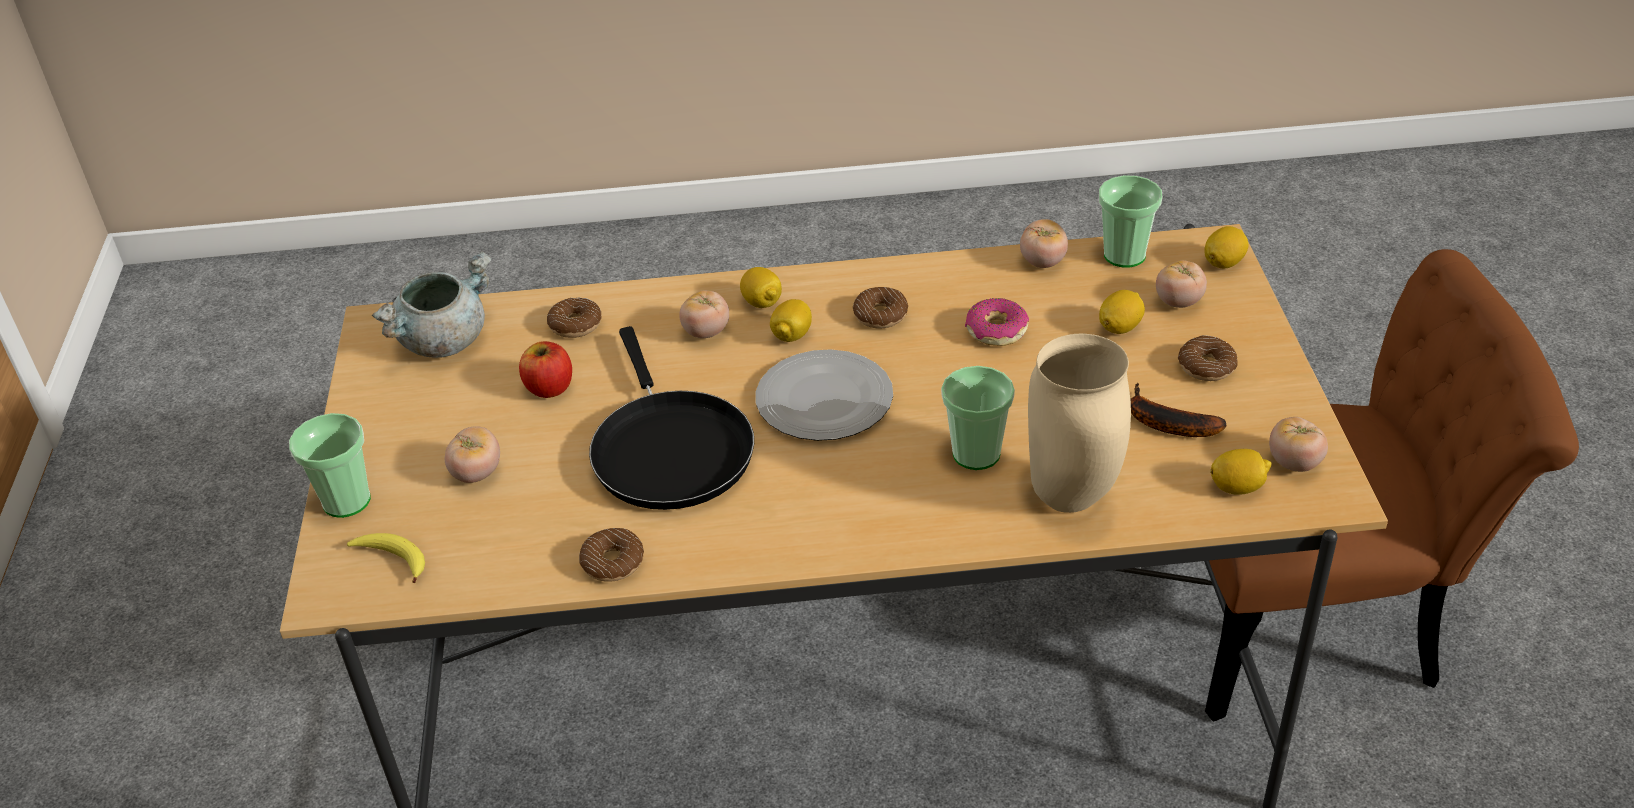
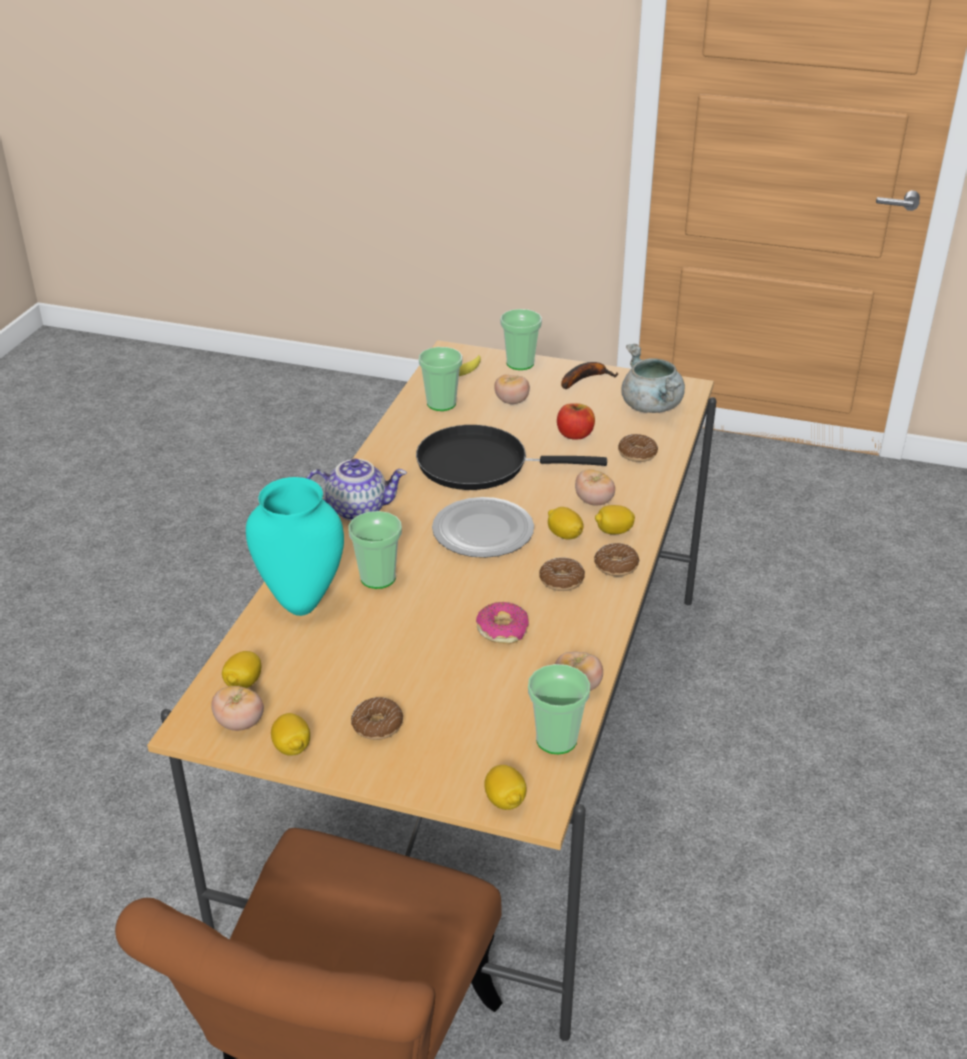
camera: 110 degrees right, 5 degrees down
donut [579,528,644,582] -> donut moved to [594,543,639,576]
beige vase [1028,334,1131,513] -> turquoise vase [246,477,344,616]
lemon [1099,290,1145,334] -> lemon moved to [271,713,310,756]
banana [1130,383,1226,437] -> banana moved to [561,362,618,389]
tomato [1156,260,1207,308] -> none
none -> teapot [306,459,407,521]
none -> cup [419,347,463,411]

